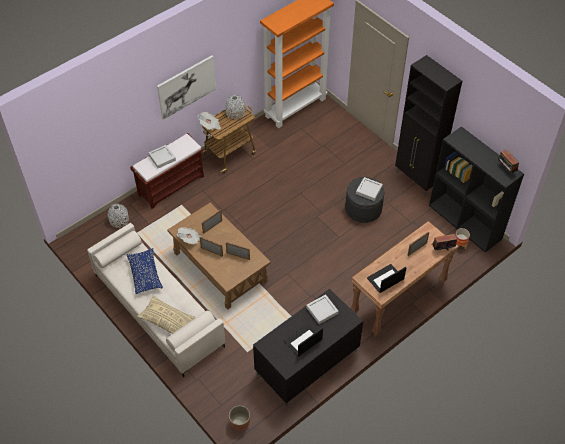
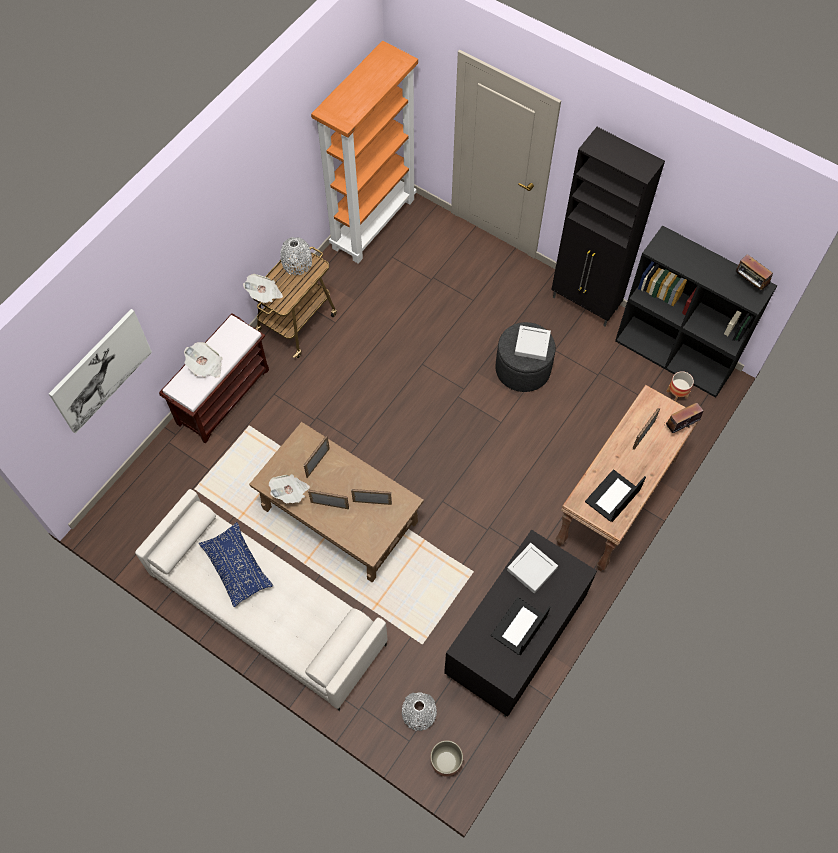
camera: 15 degrees left, 10 degrees up
grey vase [107,203,129,228] -> grey vase moved to [402,692,437,731]
beige pillow [137,296,196,334] -> none
grey tray [148,145,176,168] -> newspaper [184,342,223,378]
picture [157,55,216,120] -> picture moved to [49,309,152,434]

